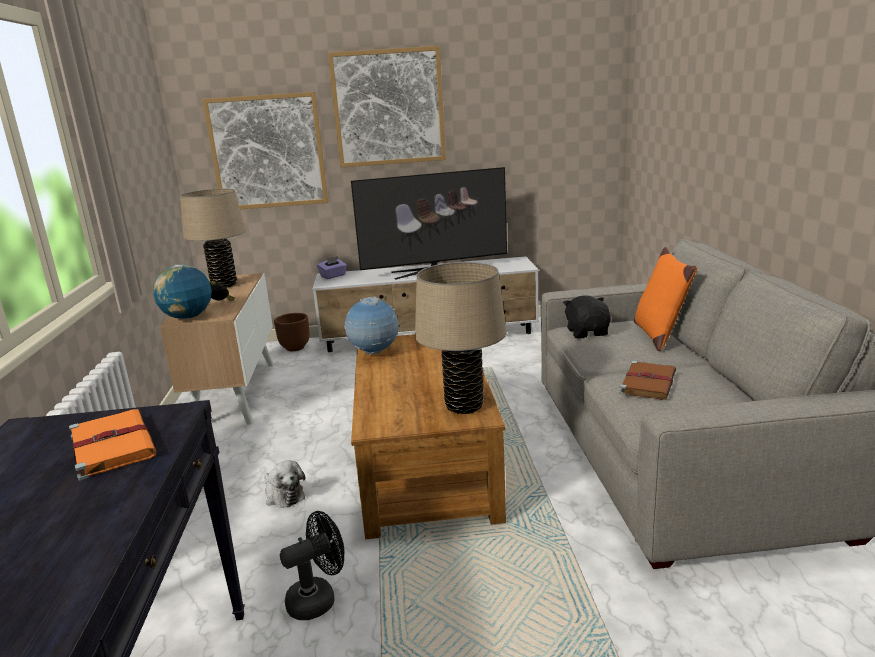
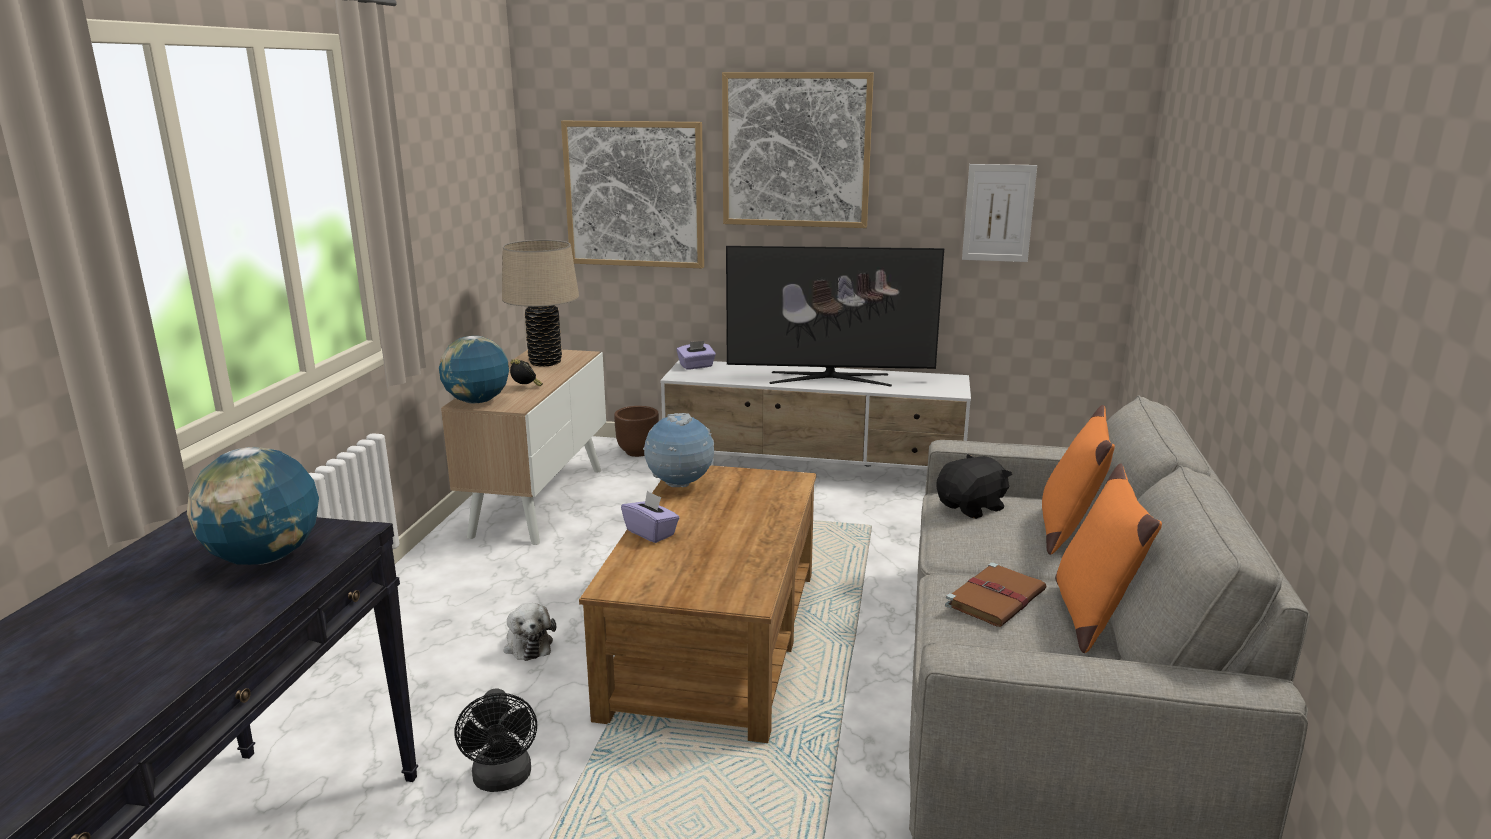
camera: 15 degrees right, 0 degrees up
orange book [69,409,156,481] -> globe [187,447,319,565]
black fan [280,511,344,620] -> black fan turned 90 degrees clockwise [455,688,537,792]
beige table lamp [415,262,507,414] -> none
black plush toy [563,295,611,339] -> black plush toy turned 45 degrees clockwise [937,454,1012,519]
none -> purple tissue box [621,490,680,543]
none -> picture [962,164,1037,262]
none -> orange pillow [1055,463,1162,653]

